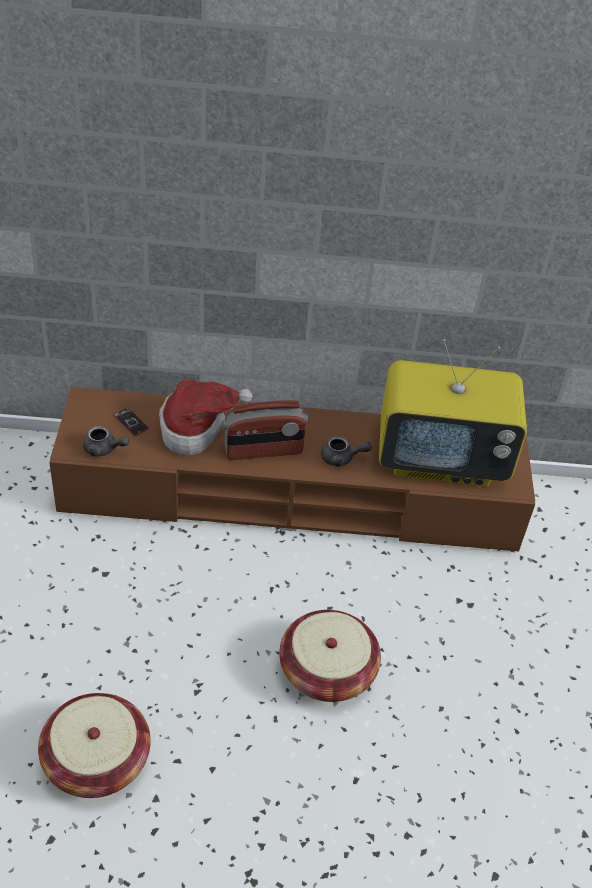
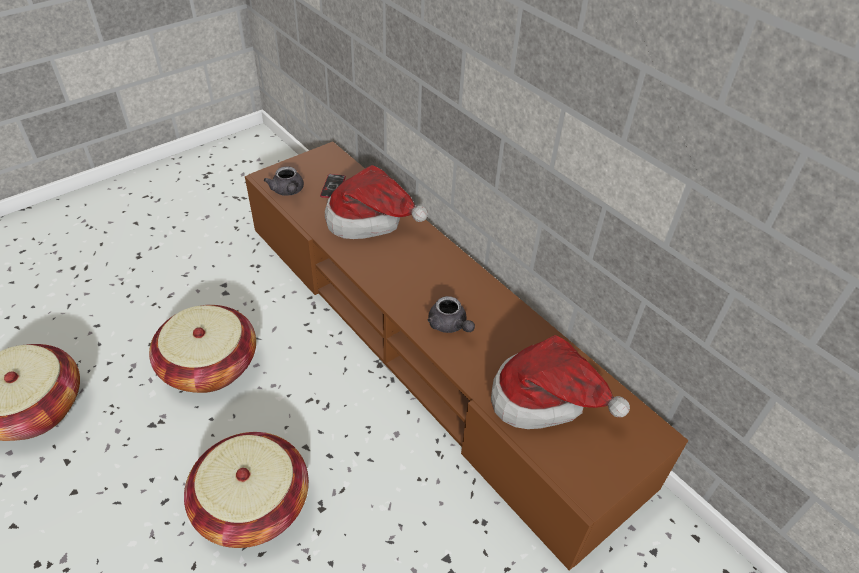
camera: 50 degrees right, 0 degrees up
radio [223,401,308,460] -> none
television [379,339,527,486] -> hat [491,335,630,429]
none -> basket [149,305,256,393]

